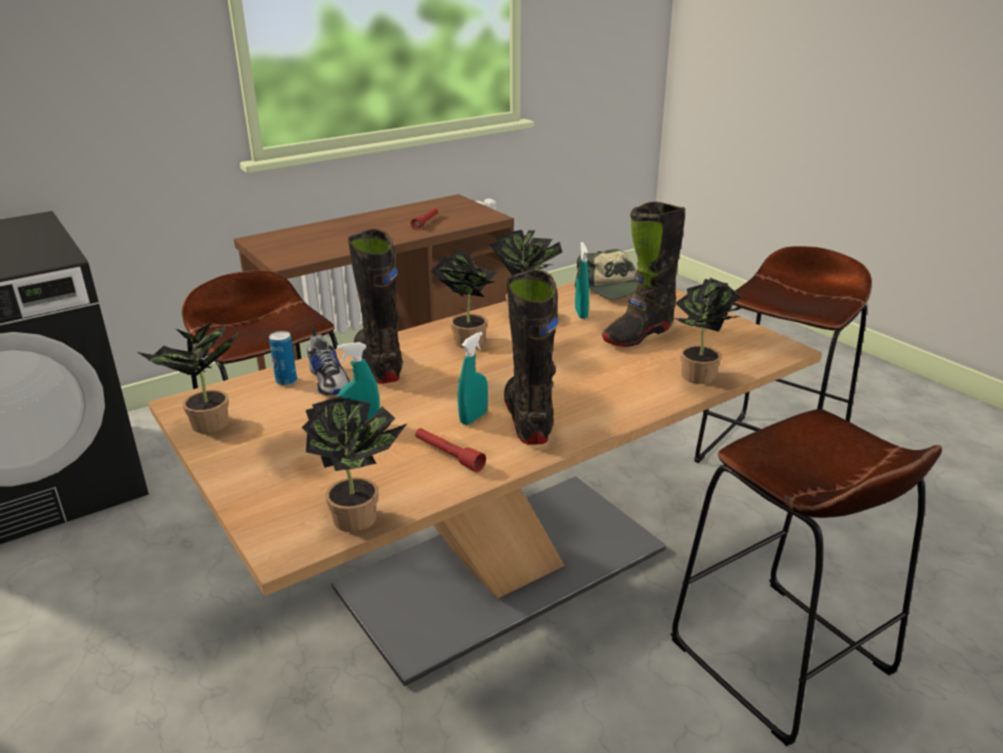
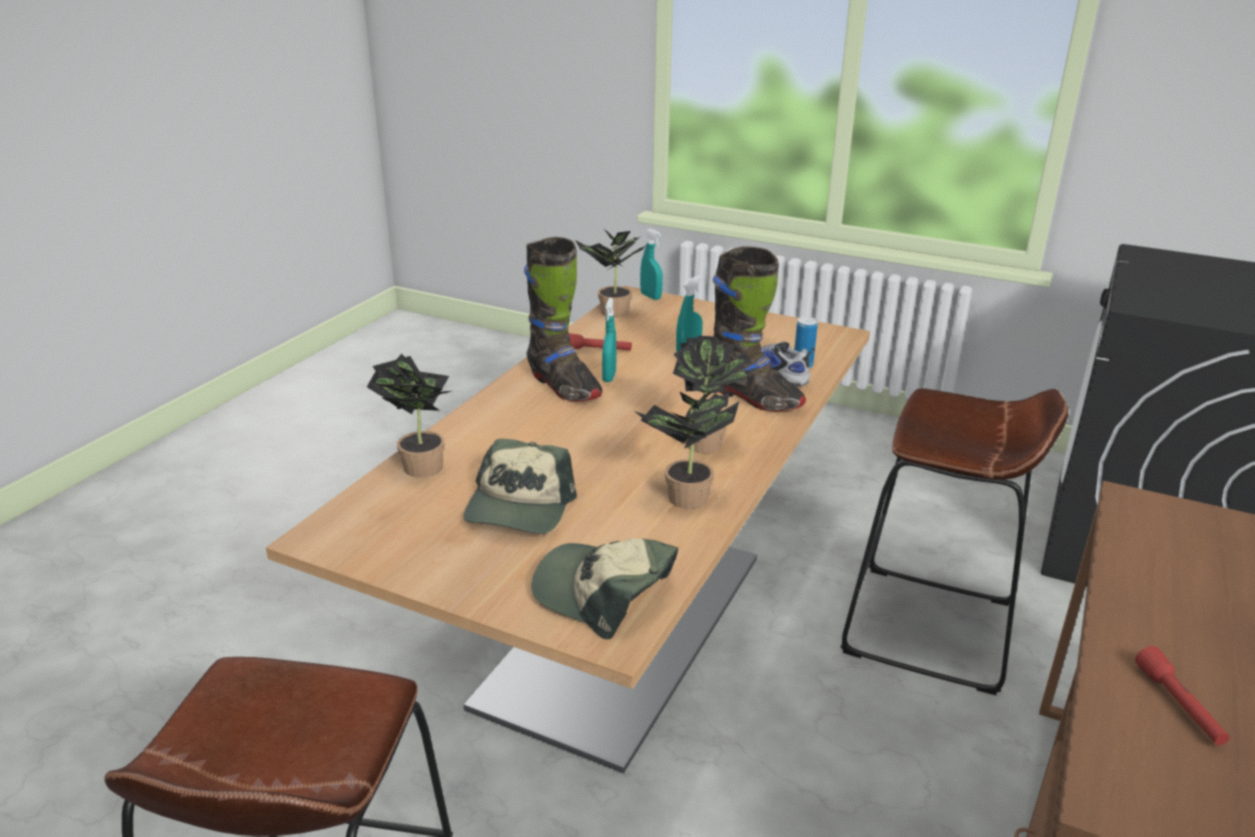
camera: 150 degrees right, 0 degrees up
potted plant [137,323,238,433] -> none
turquoise spray bottle [575,242,589,319] -> turquoise spray bottle moved to [640,229,663,300]
black boot [602,202,685,347] -> cap [463,439,577,534]
brown stool [671,409,942,746] -> none

